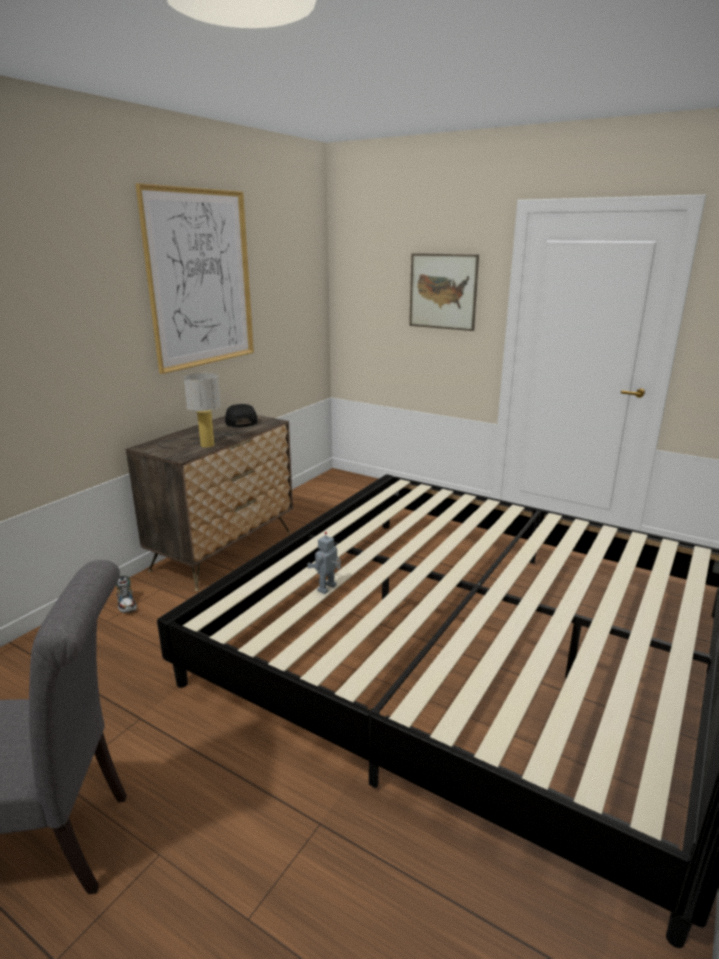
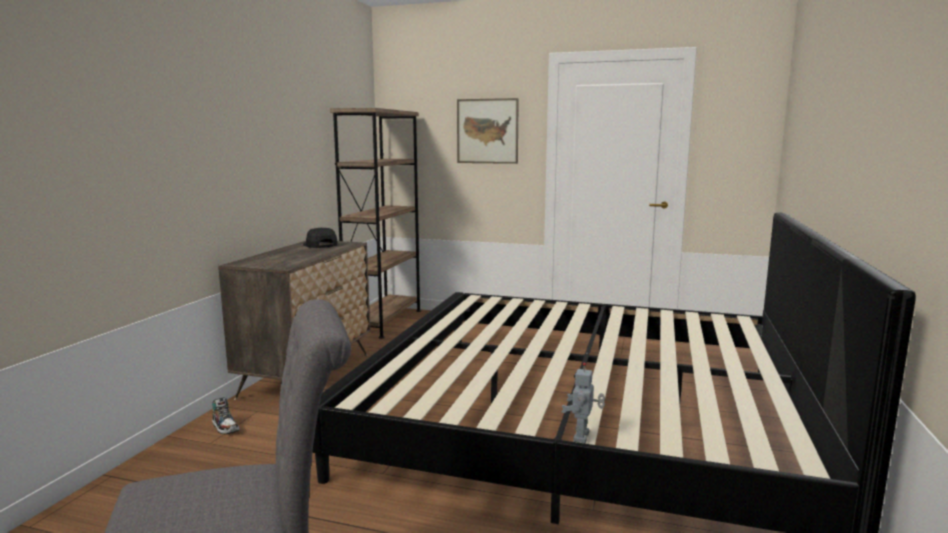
camera: 15 degrees left, 10 degrees down
picture [135,183,254,374] -> none
table lamp [158,373,234,449] -> none
toy robot [307,532,341,594] -> toy robot moved to [561,363,605,443]
none -> brown bookcase [330,108,421,339]

